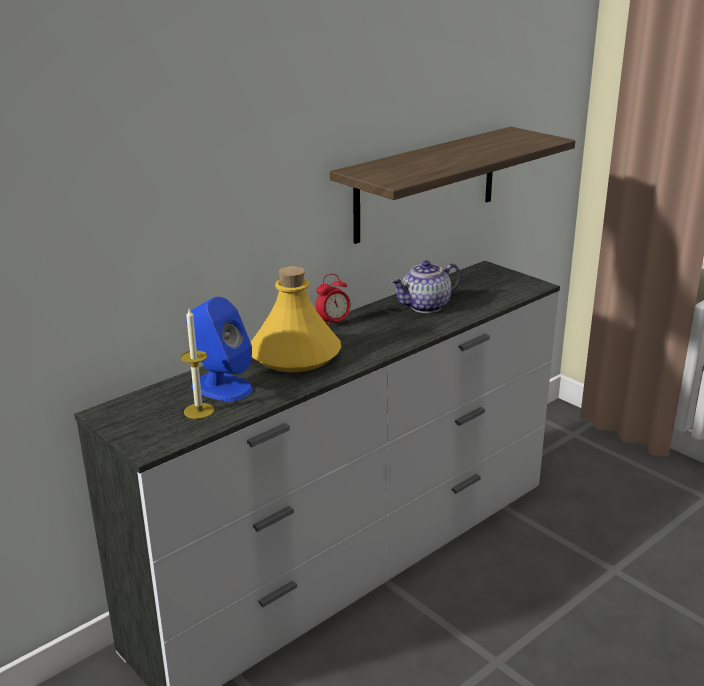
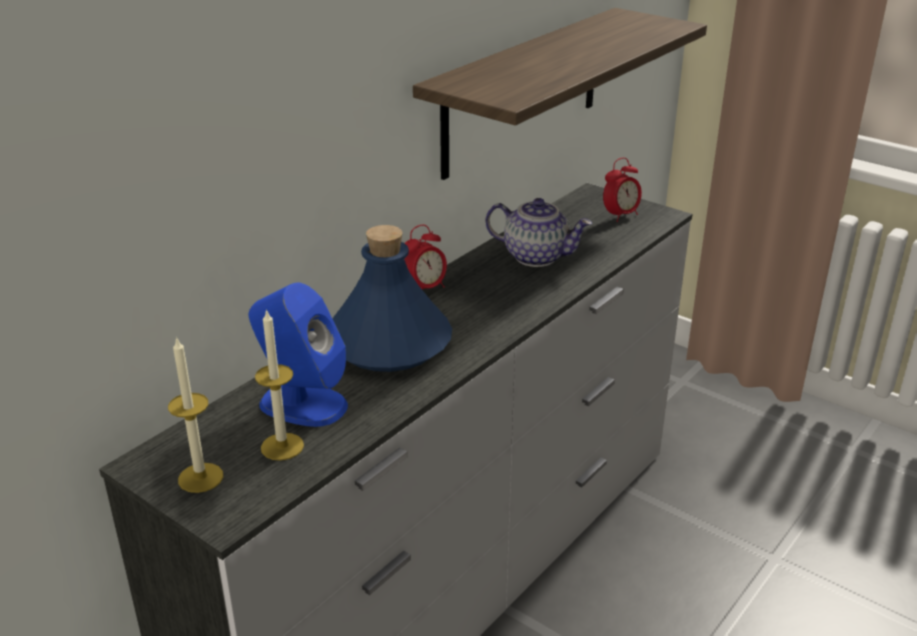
camera: 10 degrees left, 5 degrees up
yellow bottle [251,266,341,372] -> blue bottle [332,225,452,372]
teapot [390,260,461,313] -> teapot turned 120 degrees counterclockwise [485,198,592,267]
none -> candle [168,337,223,493]
none -> alarm clock [603,158,642,222]

